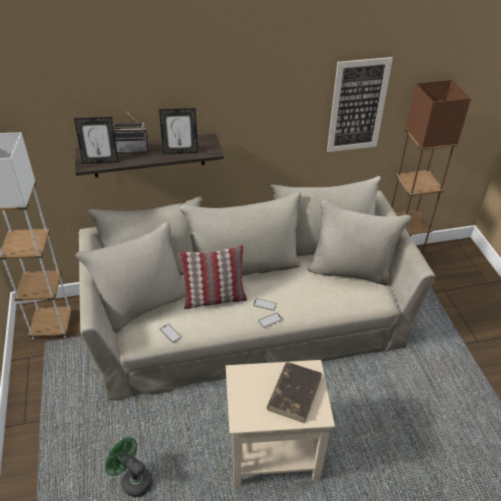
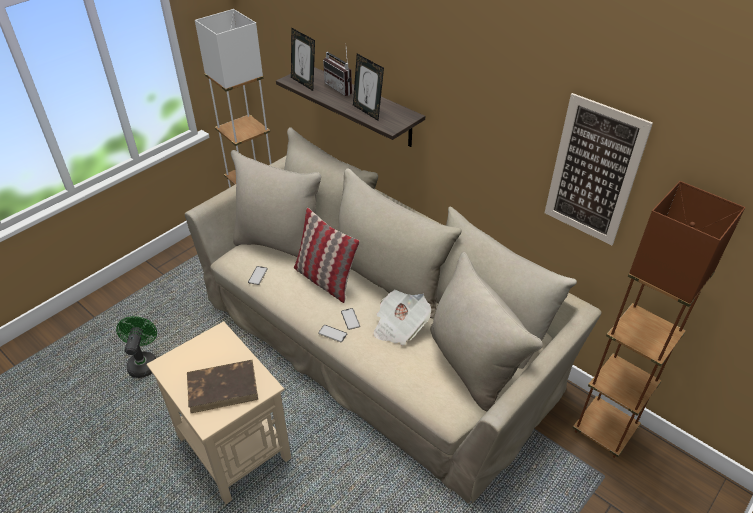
camera: 55 degrees right, 0 degrees up
none -> newspaper [373,290,431,345]

